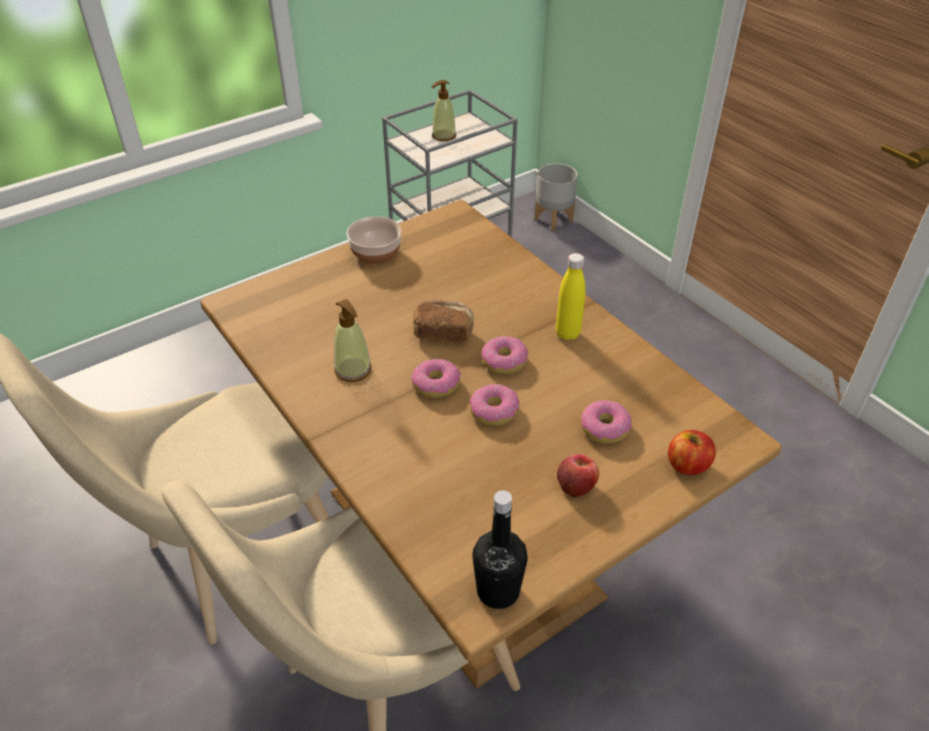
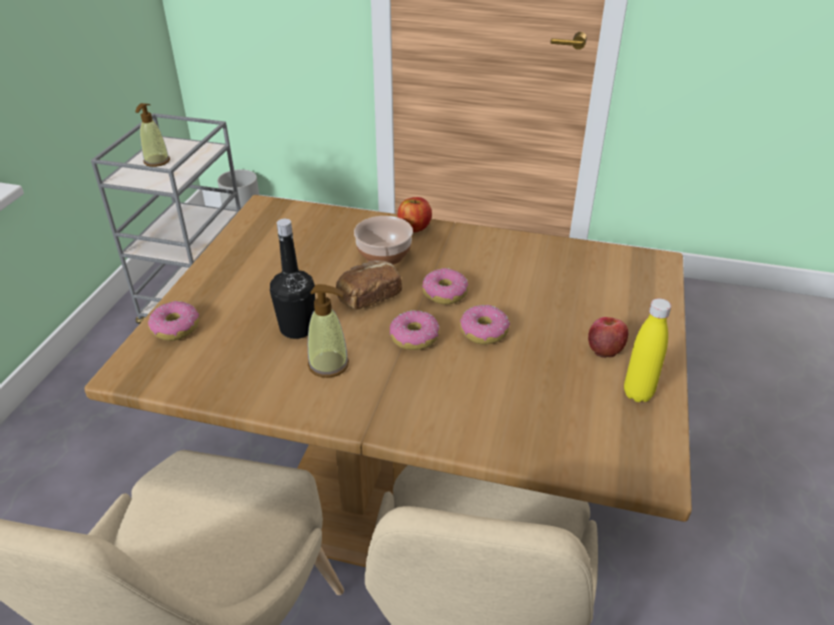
camera: 40 degrees left, 5 degrees down
bowl [346,216,402,265] -> bowl moved to [354,216,413,265]
black bottle [472,490,528,609] -> black bottle moved to [270,219,315,339]
yellow bottle [556,253,585,340] -> yellow bottle moved to [624,298,671,402]
donut [581,400,632,444] -> donut moved to [148,301,199,341]
apple [668,430,716,475] -> apple moved to [398,197,432,232]

